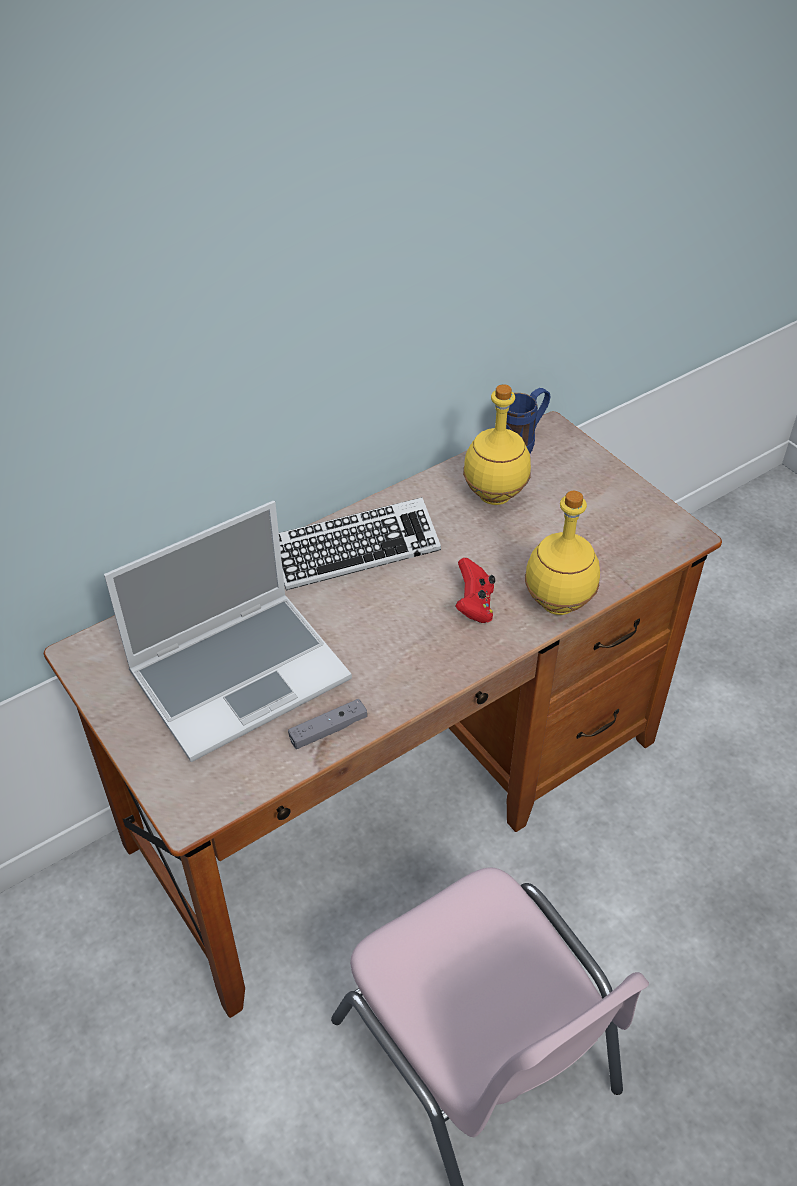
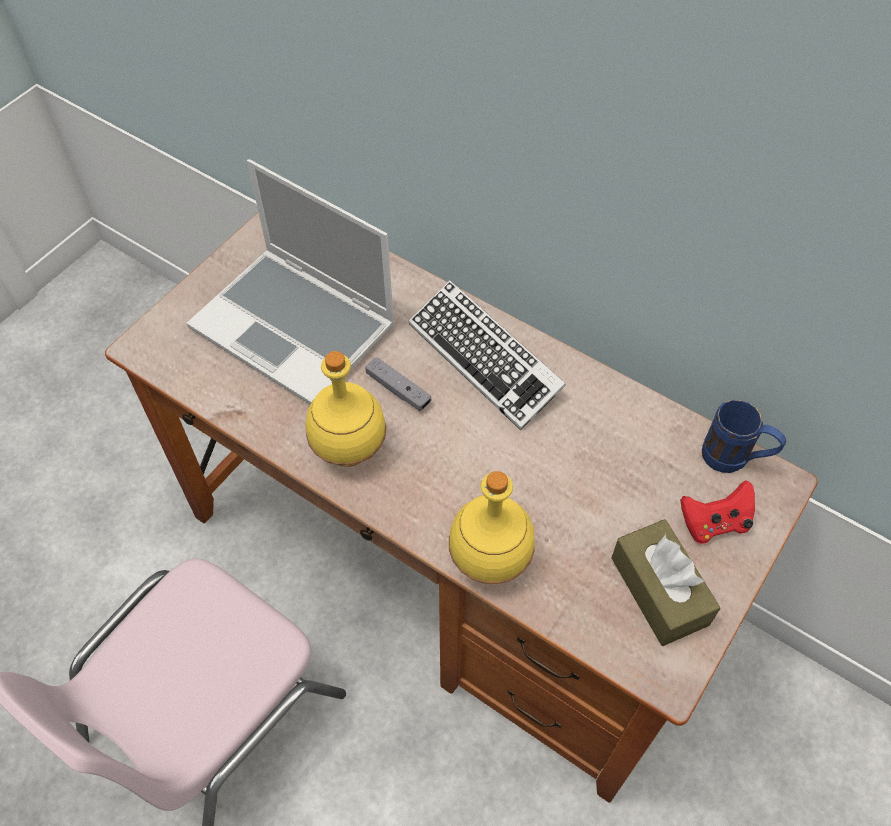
camera: 70 degrees right, 10 degrees up
grey game controller [288,699,367,749] -> grey game controller moved to [365,357,431,411]
red game controller [455,558,495,623] -> red game controller moved to [680,480,755,544]
yellow bottle [463,384,531,505] -> yellow bottle moved to [305,351,386,467]
none -> brown tissue box [611,519,721,646]

